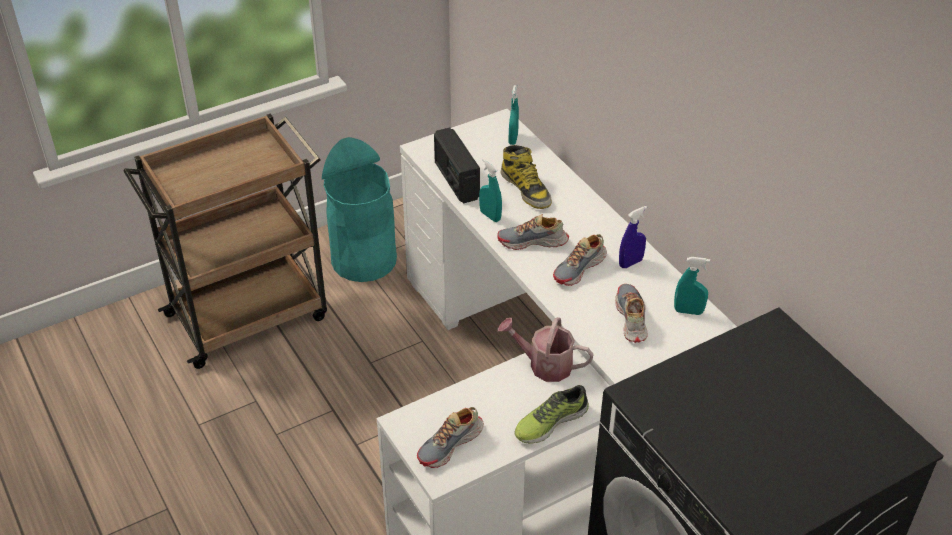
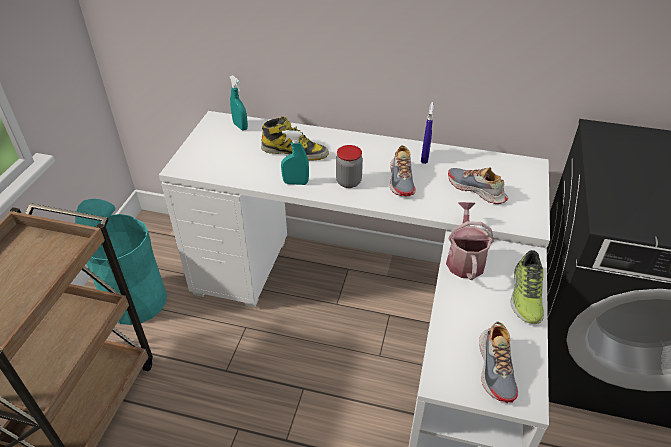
camera: 45 degrees left, 0 degrees up
radio [434,127,480,204] -> none
shoe [497,214,569,250] -> jar [336,145,363,188]
watering can [498,317,594,382] -> watering can turned 120 degrees clockwise [446,202,494,280]
turquoise spray bottle [674,257,710,315] -> none

